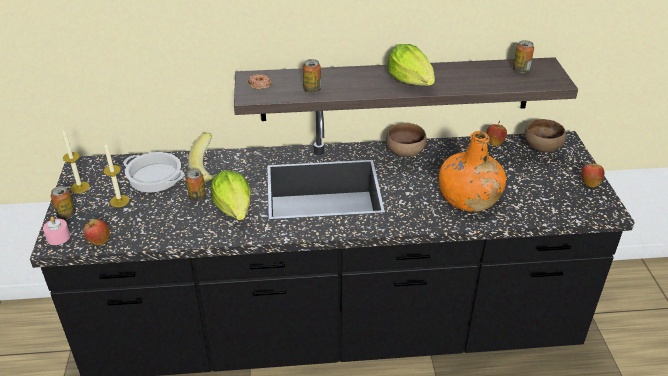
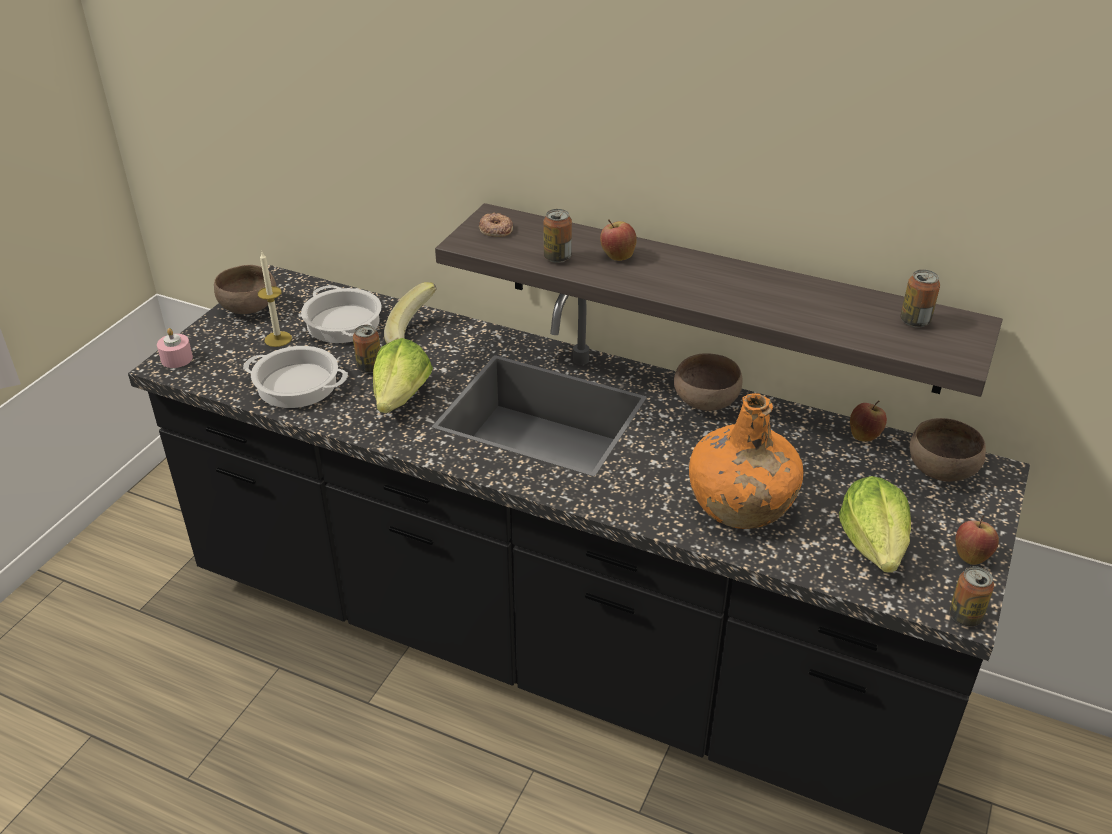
camera: 30 degrees right, 0 degrees up
can [51,186,76,219] -> can moved to [949,566,994,626]
candle [62,130,90,193] -> brown bowl [214,265,277,314]
apple [83,219,110,245] -> apple moved to [600,219,637,261]
lettuce [387,44,435,86] -> lettuce moved to [839,476,911,573]
none -> cooking pot [243,346,348,408]

